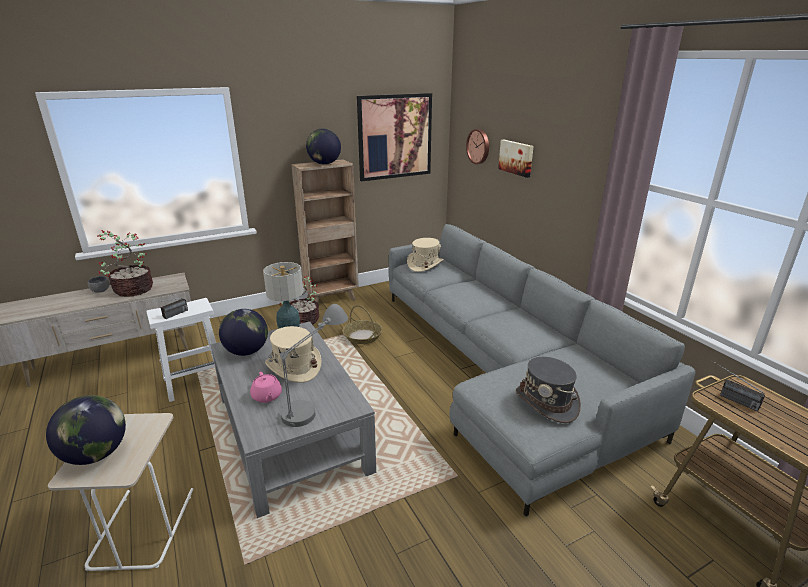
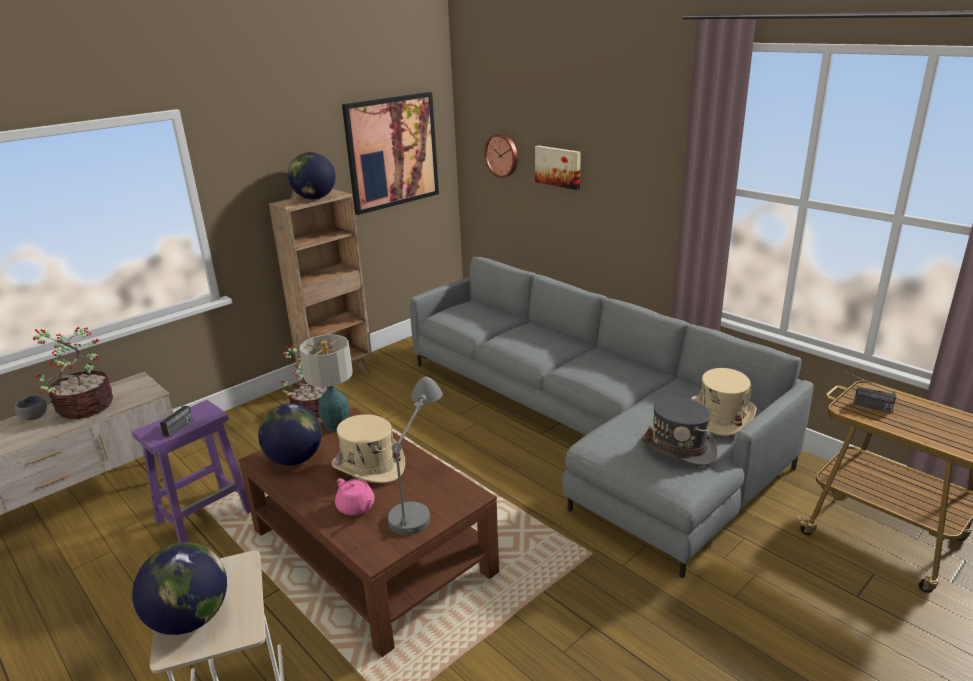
camera: 15 degrees left, 0 degrees up
white stool [146,298,216,402] -> purple stool [132,400,251,543]
grey coffee table [211,322,376,518] -> brown coffee table [239,407,499,657]
basket [342,305,383,344] -> none
beige hat [407,238,444,272] -> beige hat moved to [691,368,756,436]

